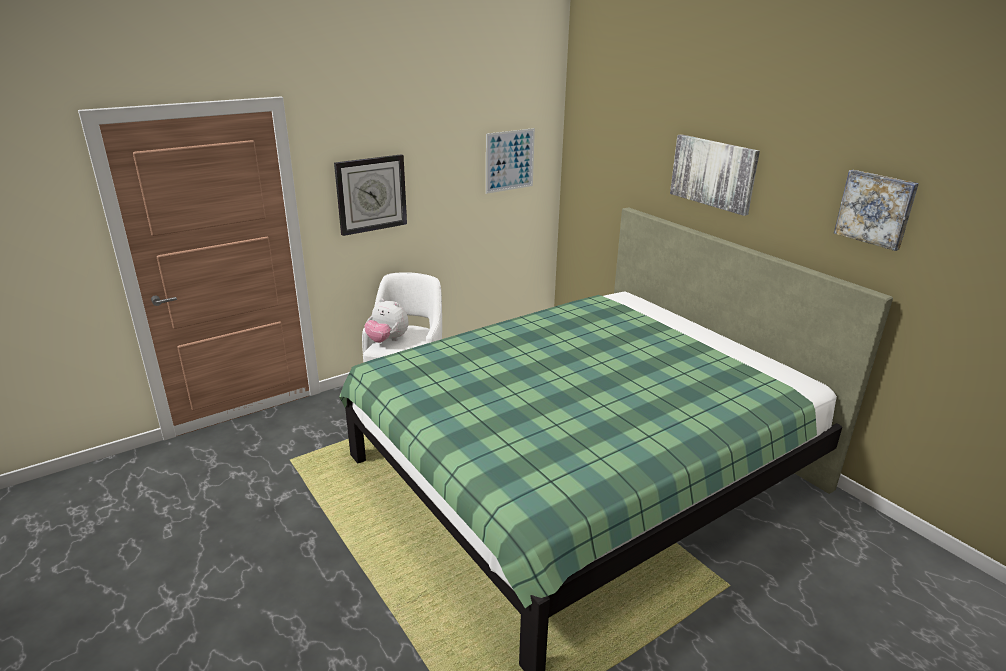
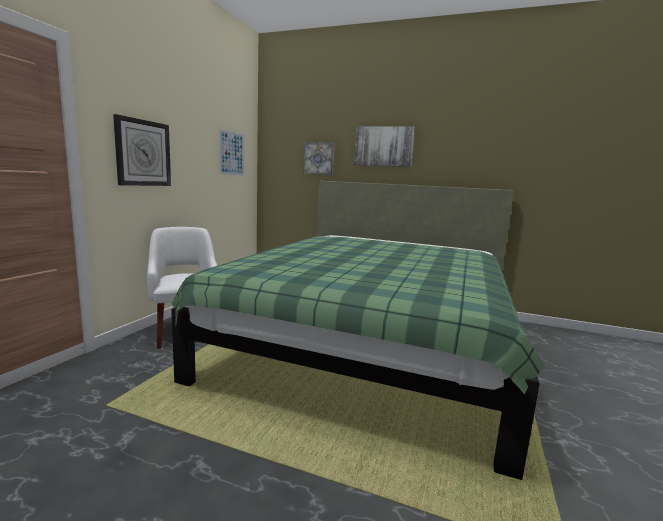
camera: 35 degrees left, 15 degrees down
plush toy [364,298,408,343] -> none
picture [834,170,919,251] -> picture moved to [304,142,334,175]

